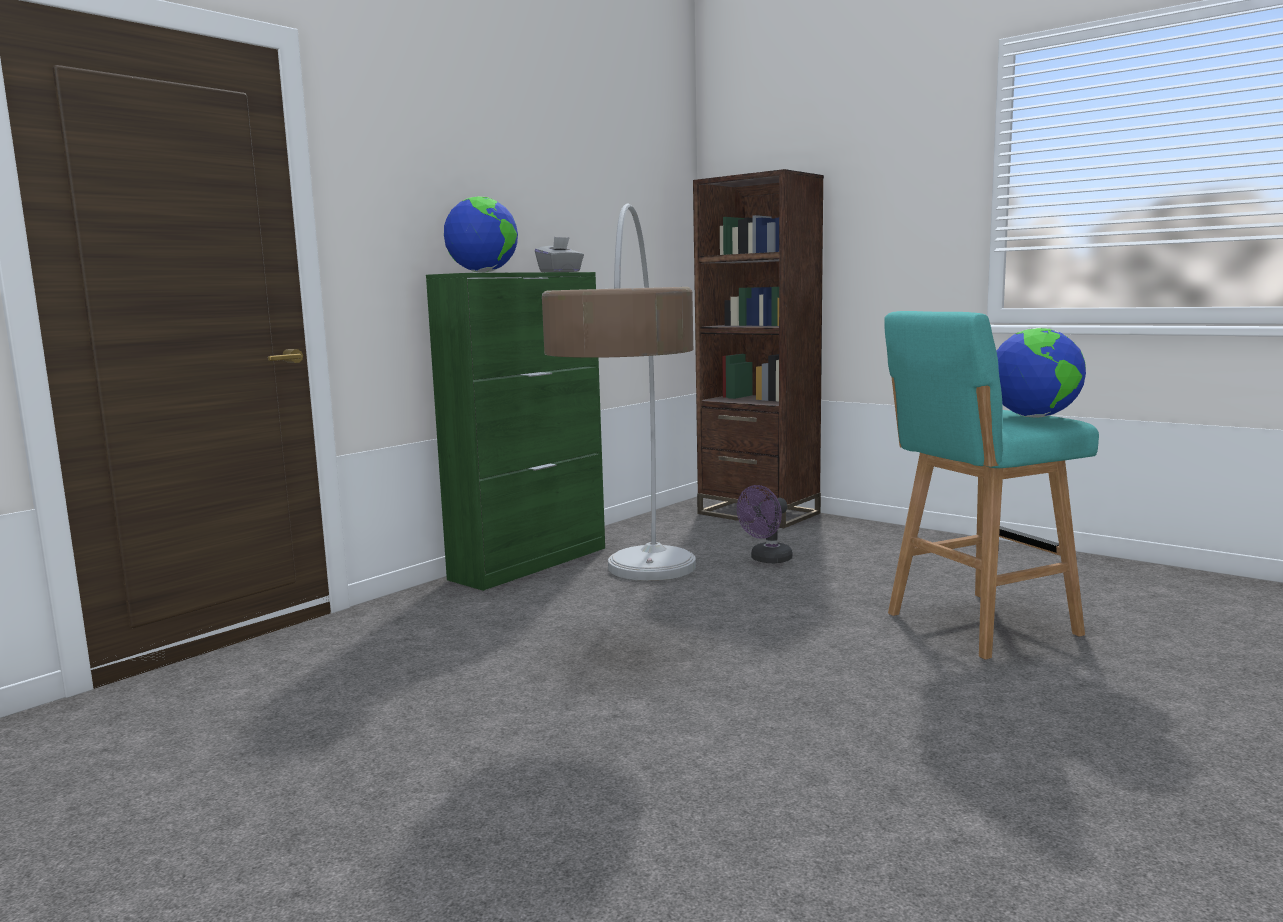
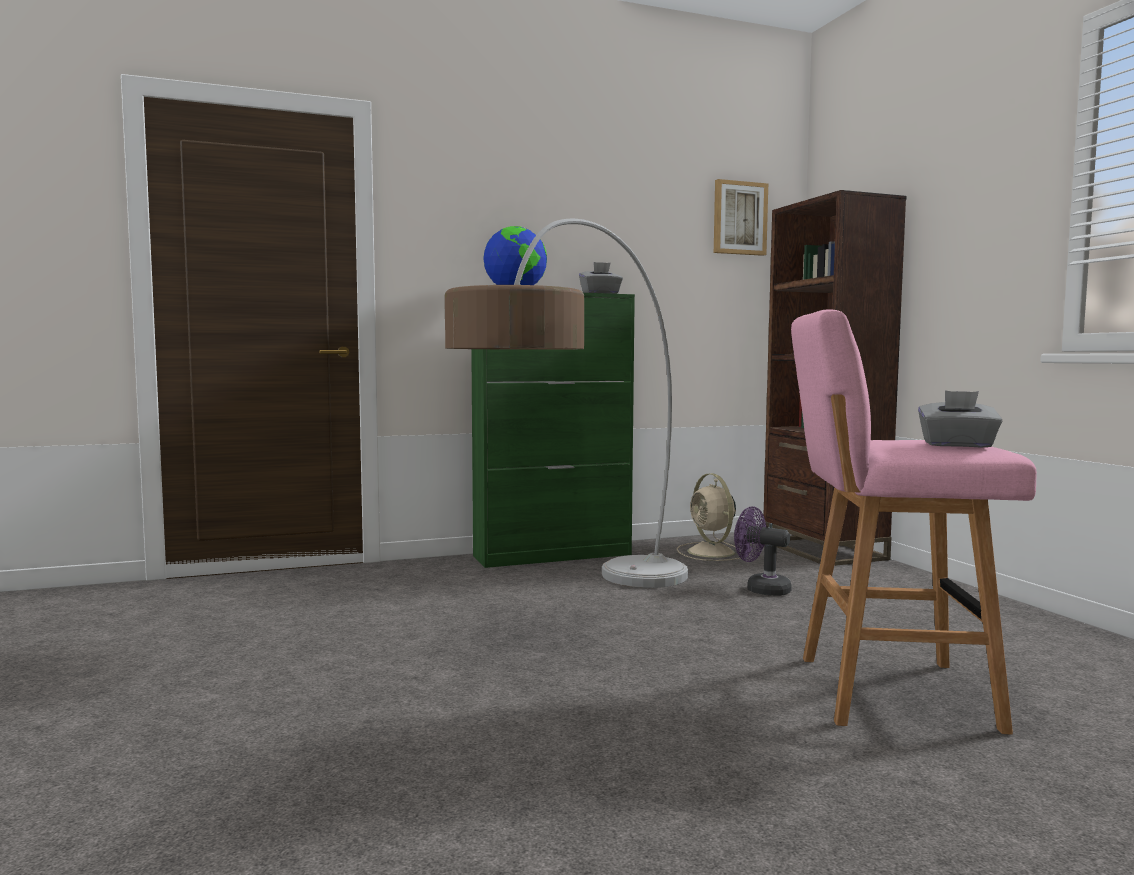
camera: 30 degrees right, 5 degrees down
purple fan [737,485,792,563] -> purple fan turned 45 degrees clockwise [734,506,791,596]
turquoise stool [884,311,1099,660] -> pink stool [791,309,1037,735]
globe [996,328,1086,418] -> grey tissue box [918,390,1002,447]
none -> beige fan [677,473,742,561]
none -> picture [714,179,768,256]

